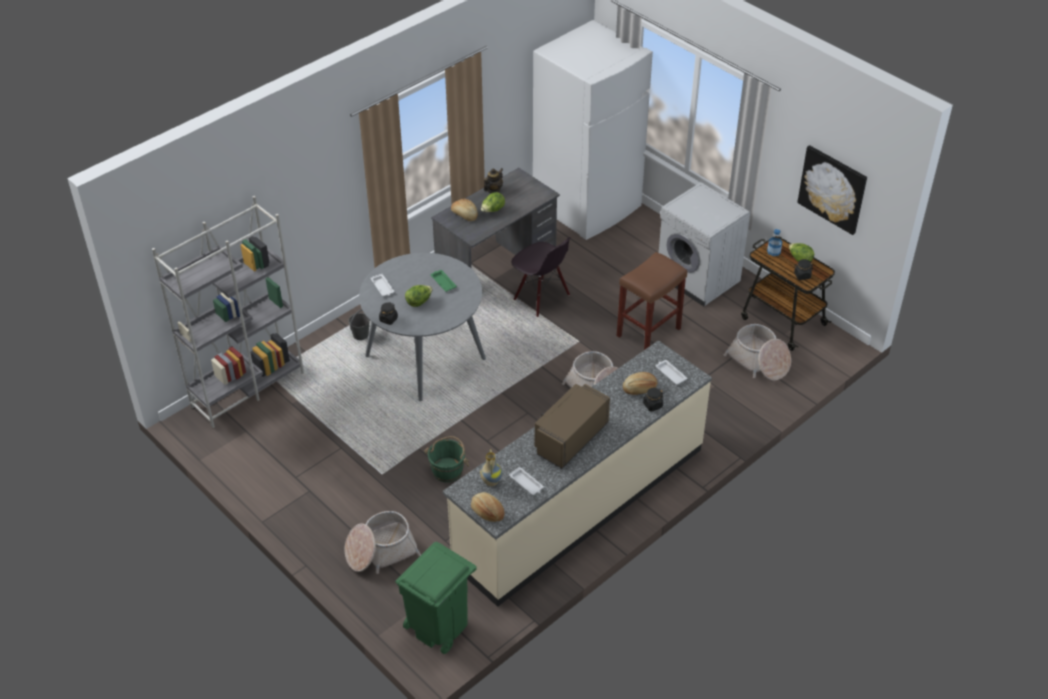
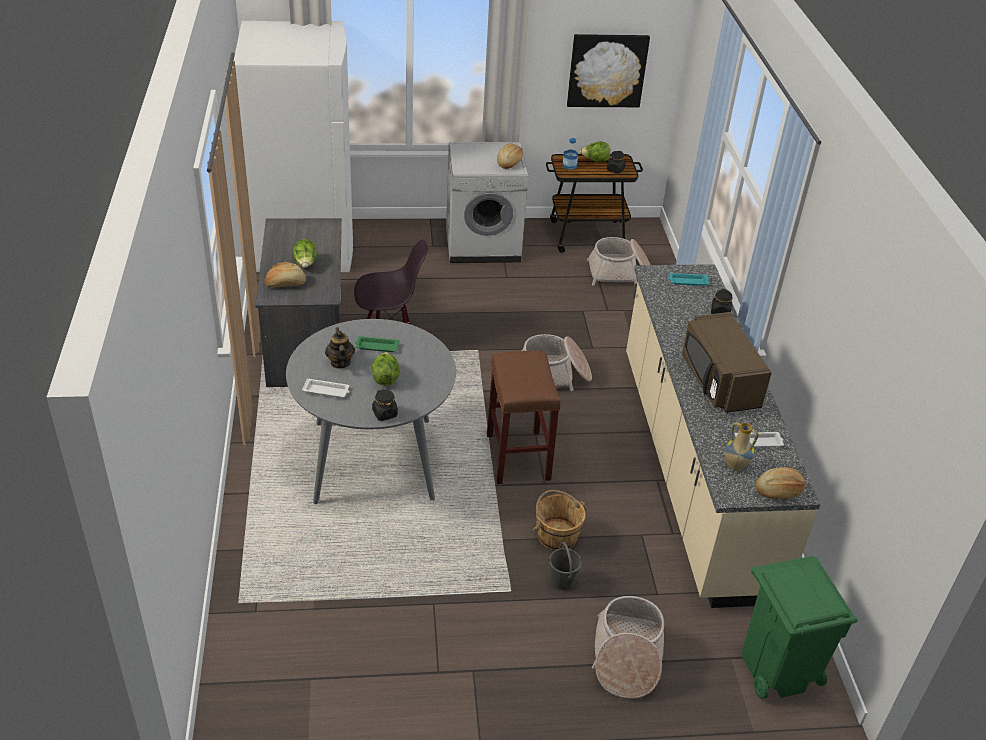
camera: 55 degrees left, 5 degrees down
grey bookcase [152,196,304,428] -> none
grey bucket [348,309,370,340] -> grey bucket moved to [549,541,582,590]
green bucket [424,436,469,482] -> brown bucket [532,490,587,551]
teapot [484,168,503,193] -> teapot moved to [325,327,355,369]
brown stool [617,252,687,350] -> brown stool moved to [487,351,561,484]
bread [623,372,658,395] -> bread moved to [497,143,523,169]
white tray [656,360,687,385] -> turquoise tray [668,273,710,286]

